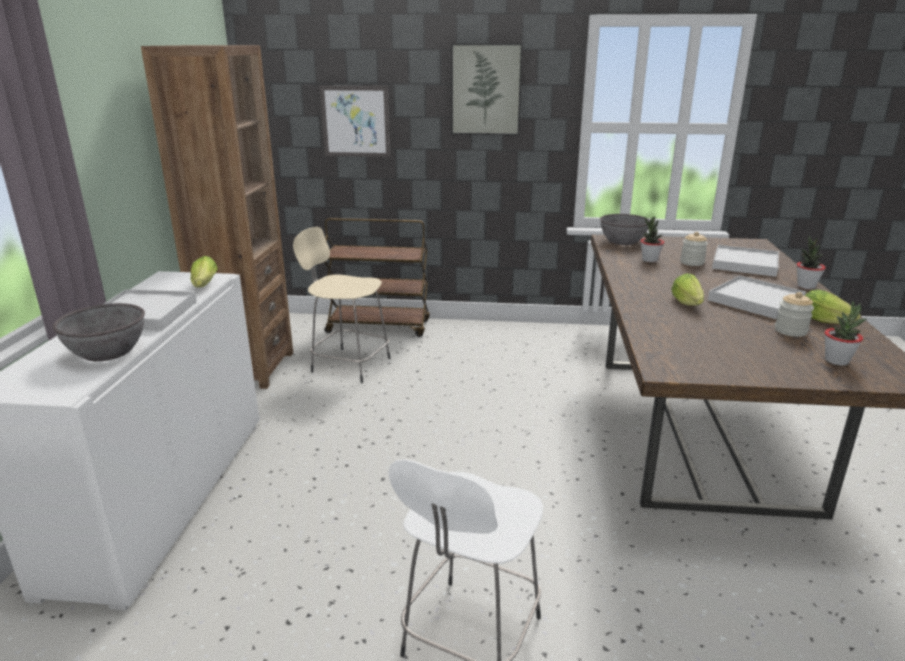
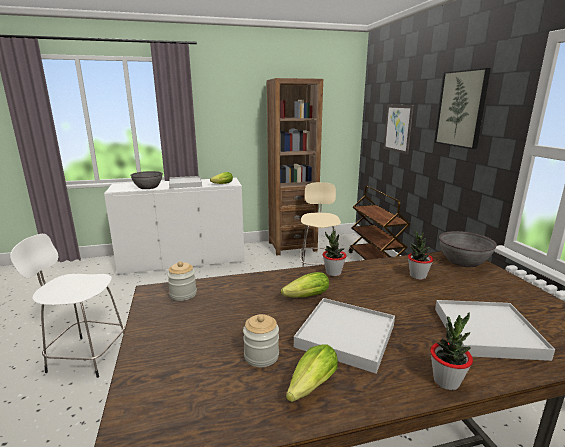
camera: 70 degrees right, 5 degrees down
jar [680,232,708,266] -> jar moved to [167,261,197,301]
potted plant [825,301,867,366] -> potted plant moved to [323,231,347,276]

